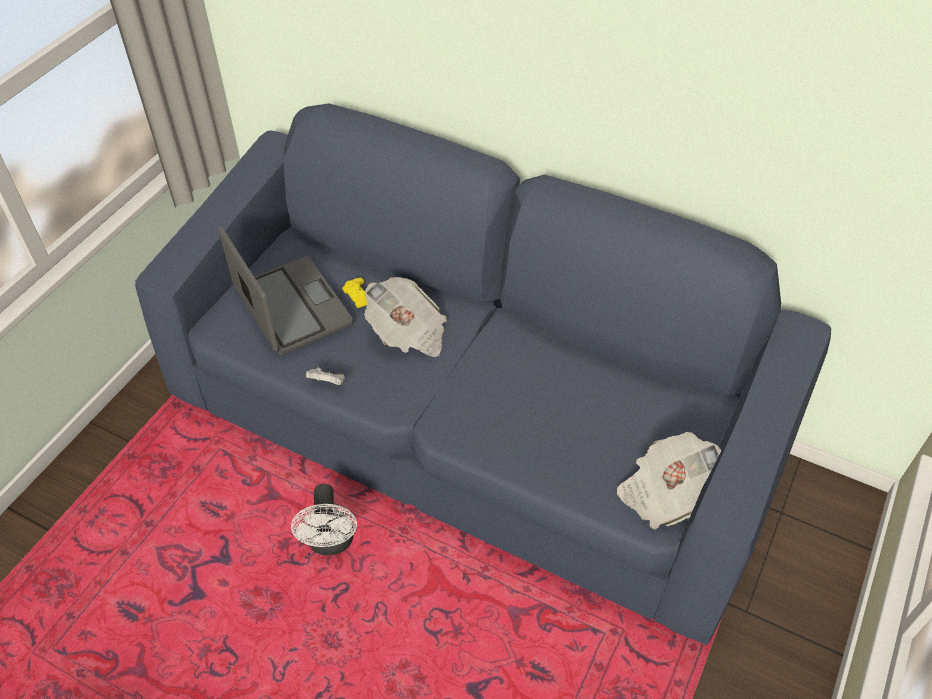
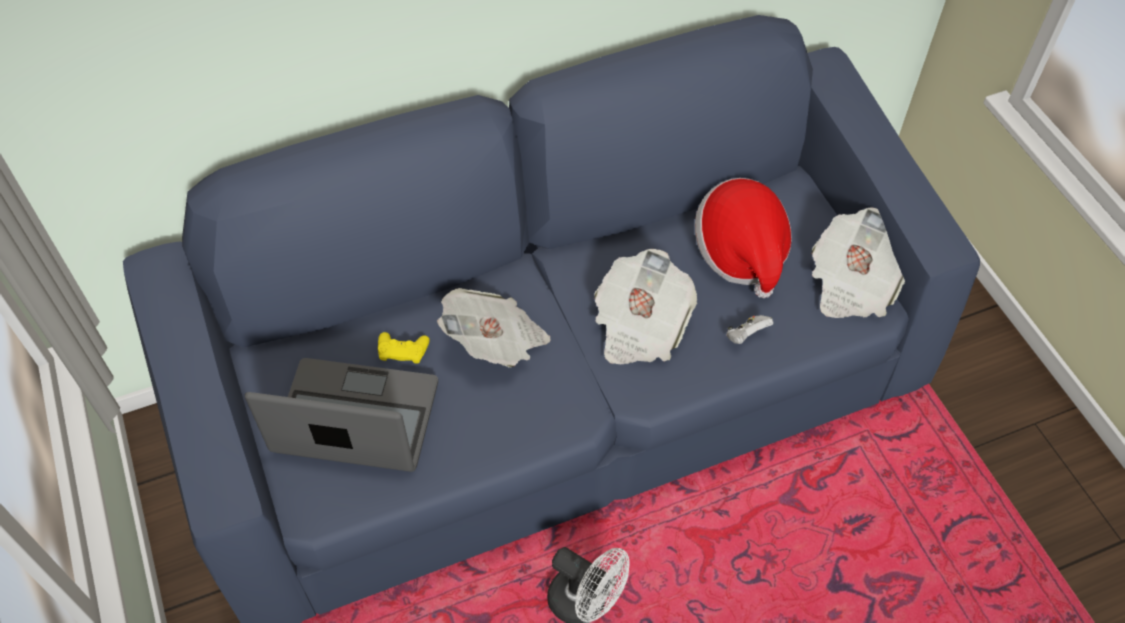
camera: 50 degrees left, 5 degrees up
white game controller [306,366,345,385] -> white game controller moved to [726,315,773,344]
none -> newspaper [594,249,697,364]
none -> hat [695,178,792,298]

